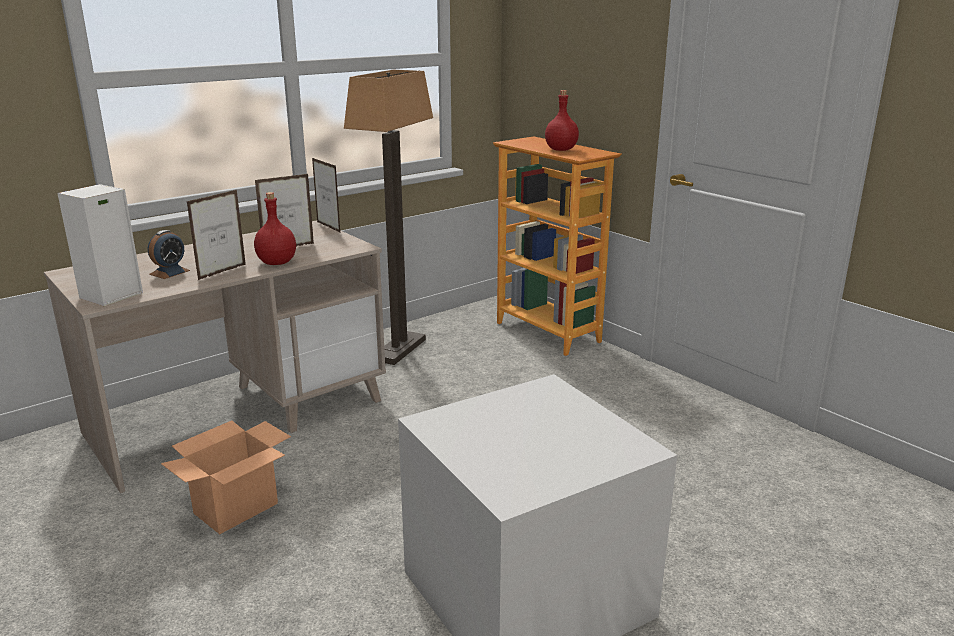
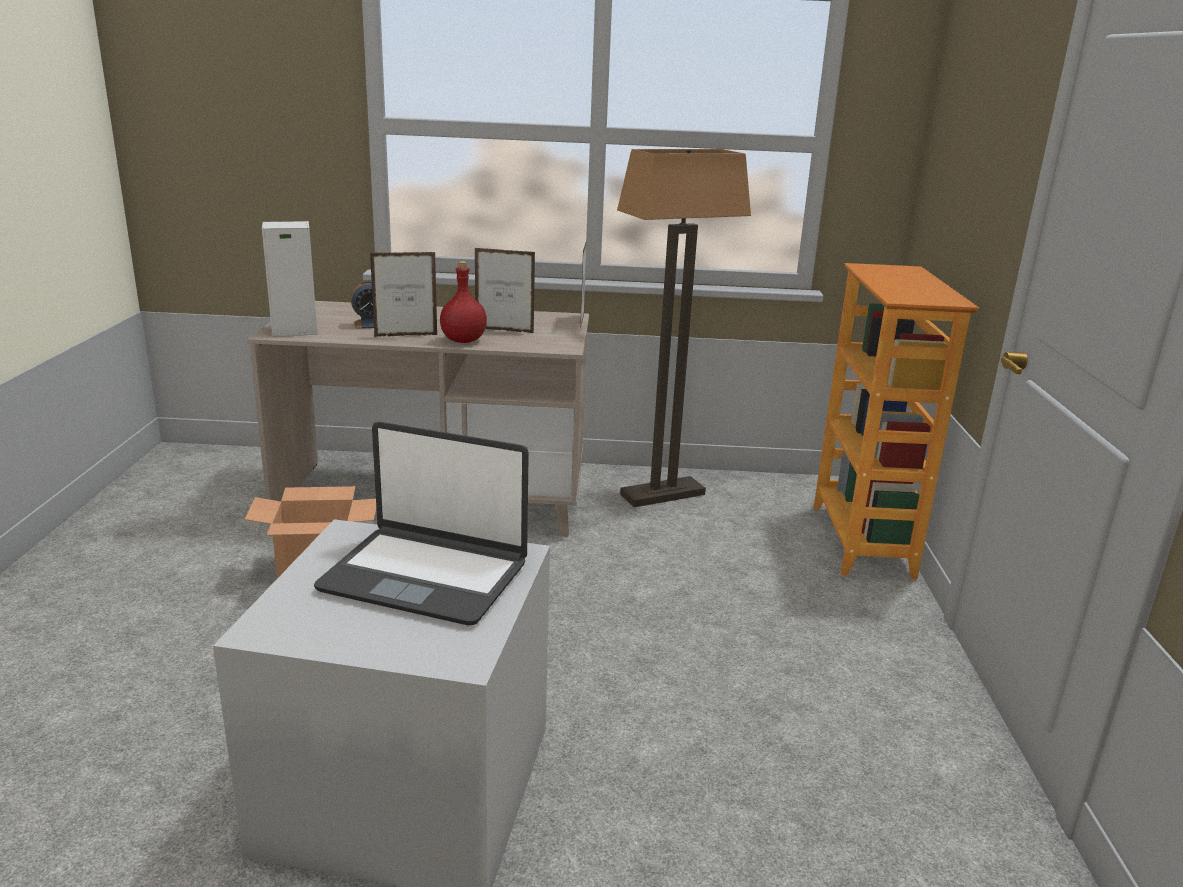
camera: 40 degrees right, 0 degrees up
red bottle [545,90,579,151] -> none
none -> laptop [314,422,529,625]

